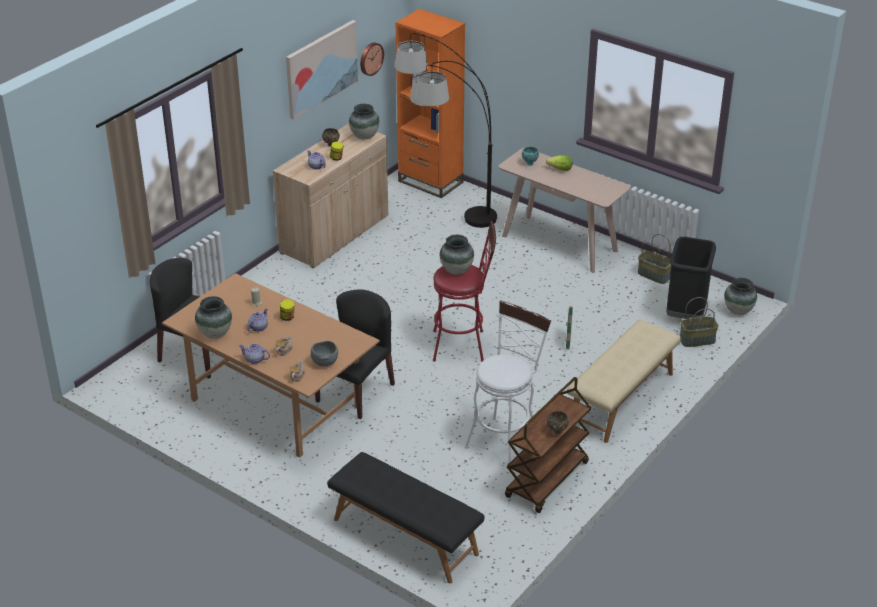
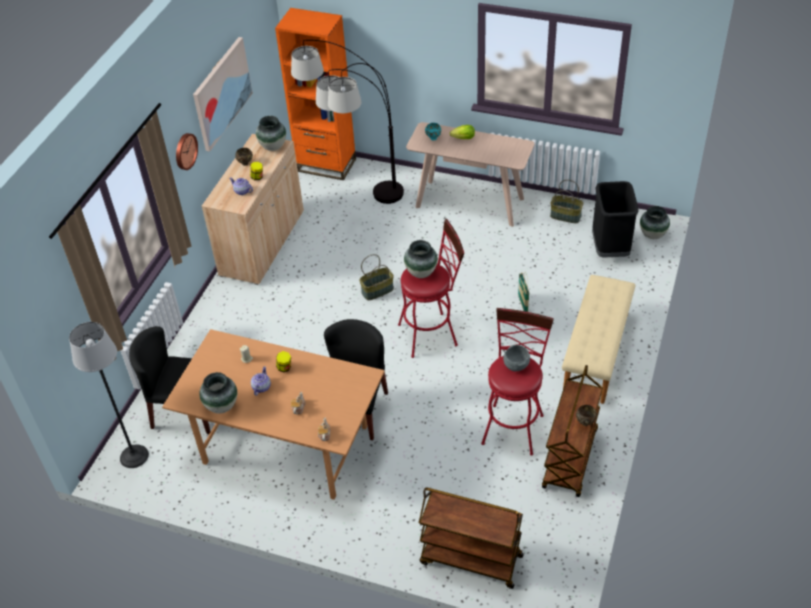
camera: 15 degrees left, 10 degrees up
teapot [239,343,270,364] -> none
grey bowl [311,341,338,366] -> grey bowl moved to [503,345,530,371]
black bench [327,452,485,583] -> brown cart [419,488,524,589]
wall clock [360,42,384,76] -> wall clock moved to [176,133,198,170]
white stool [465,300,551,463] -> red stool [481,308,554,456]
basket [680,297,719,347] -> basket moved to [359,254,394,300]
none -> floor lamp [69,322,149,468]

